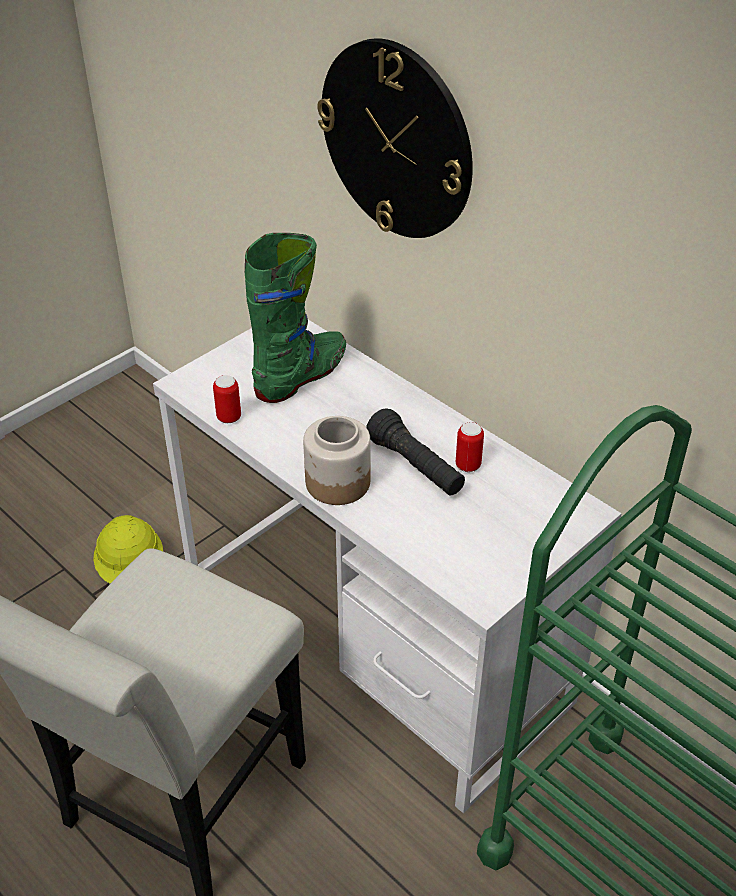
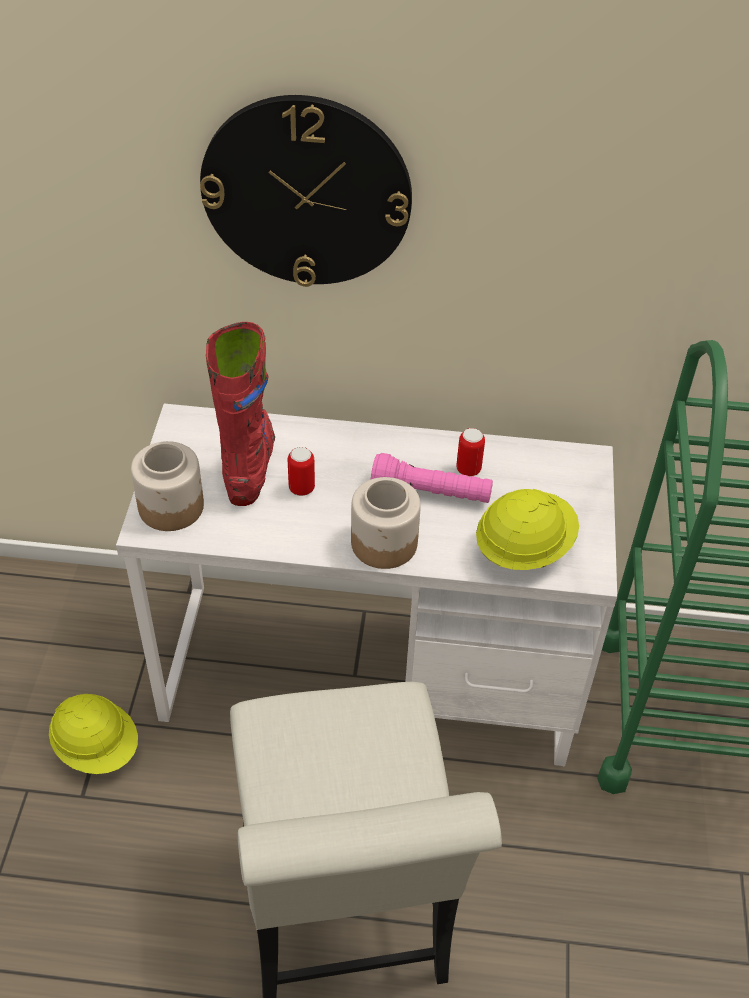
camera: 40 degrees left, 5 degrees up
can [213,375,241,423] -> can moved to [287,447,315,496]
green boot [245,233,346,403] -> red boot [206,322,275,506]
black flashlight [366,409,465,496] -> pink flashlight [371,453,493,503]
none -> jar [131,441,204,531]
none -> yellow hard hat [476,489,579,570]

